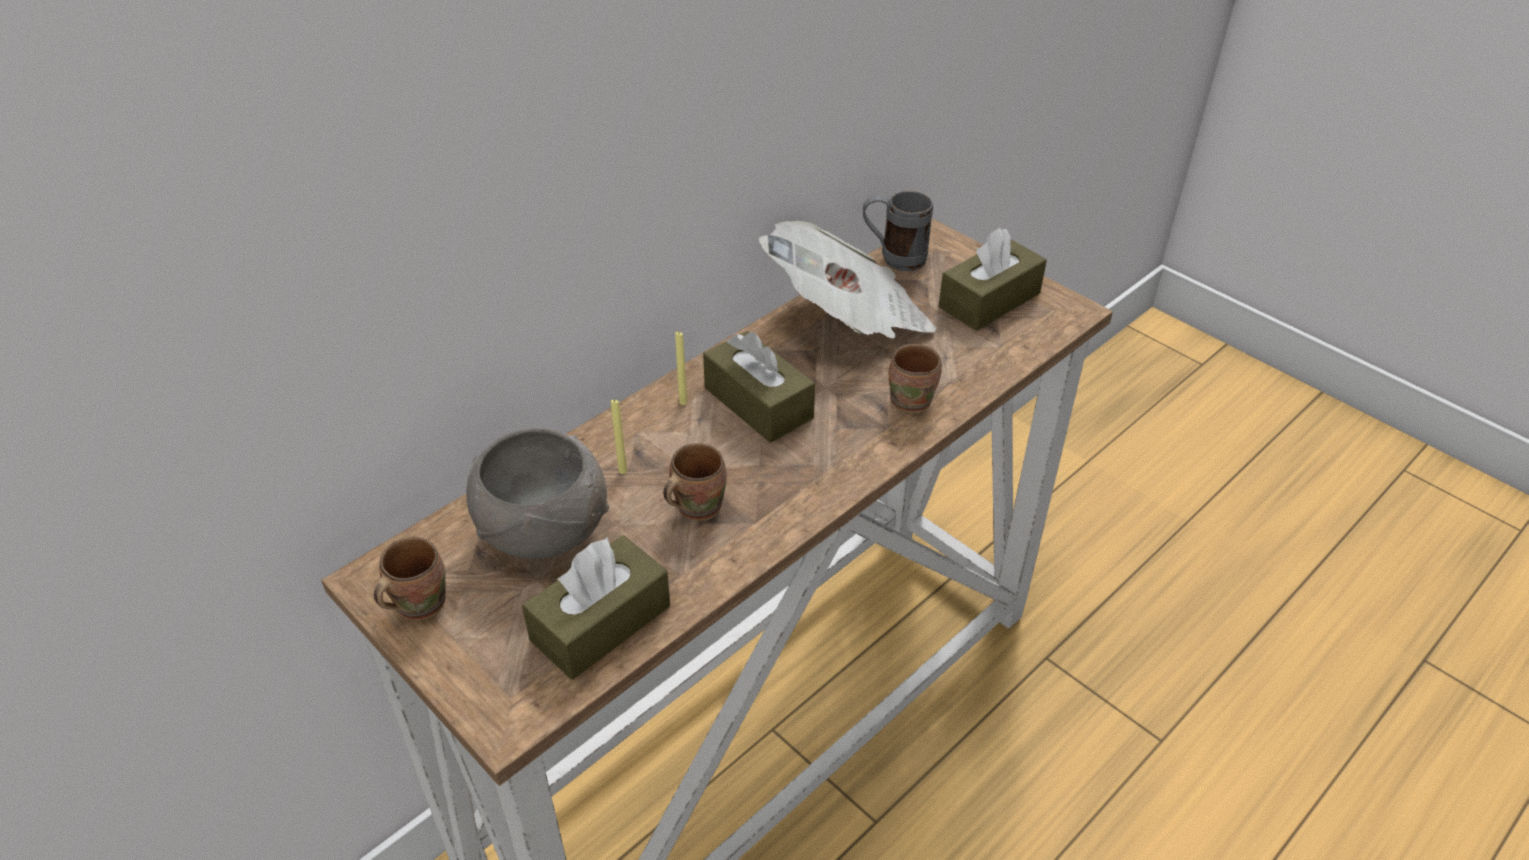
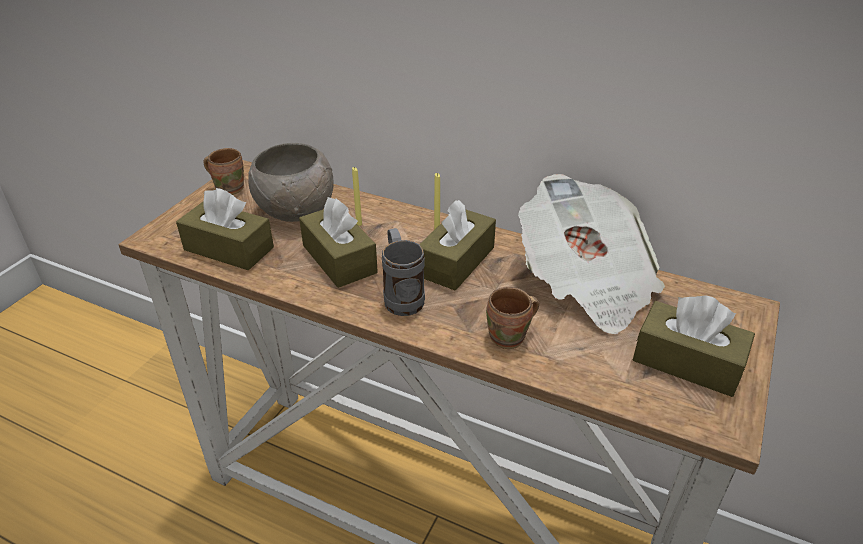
camera: 70 degrees right, 5 degrees down
brown mug [663,443,727,521] -> brown tissue box [299,197,378,288]
grey mug [863,191,933,271] -> grey mug moved to [382,228,425,316]

